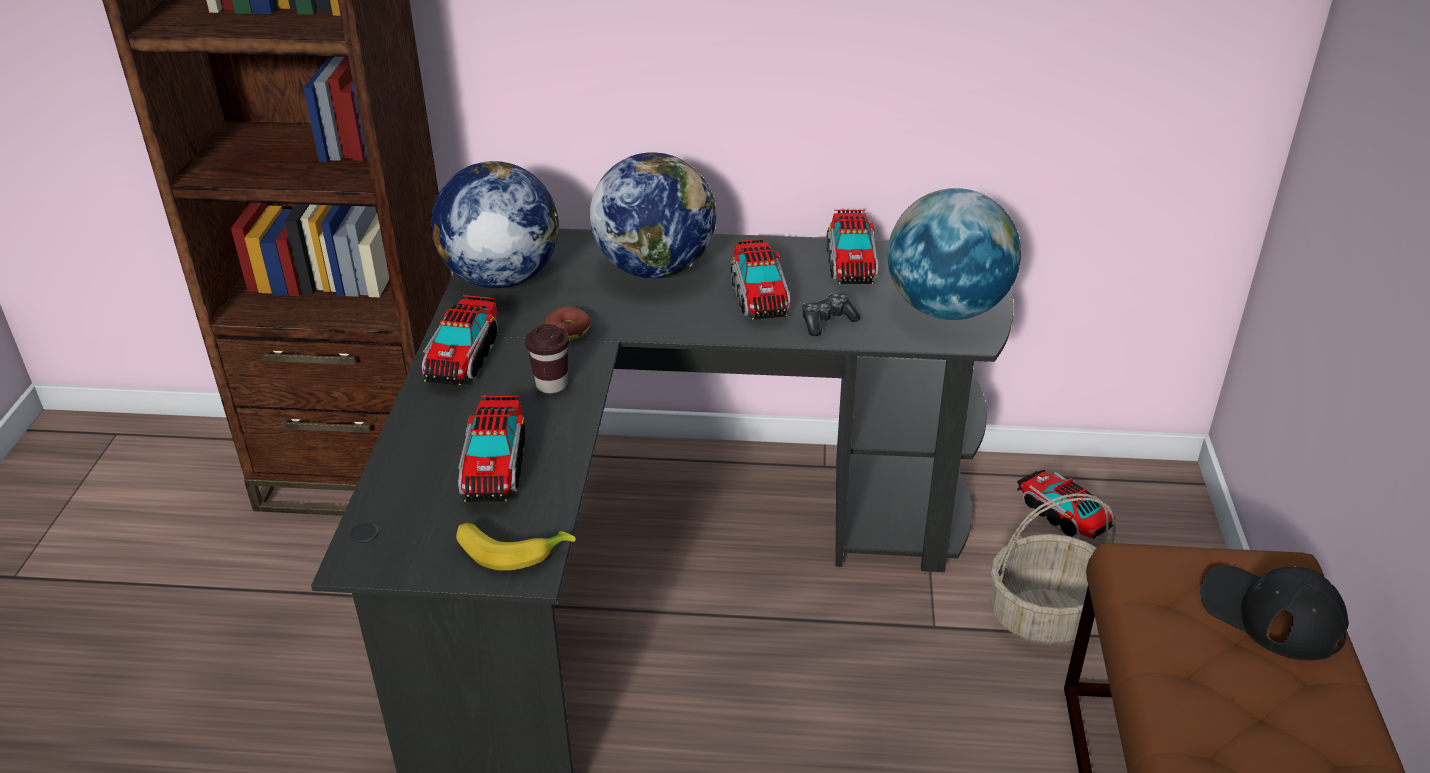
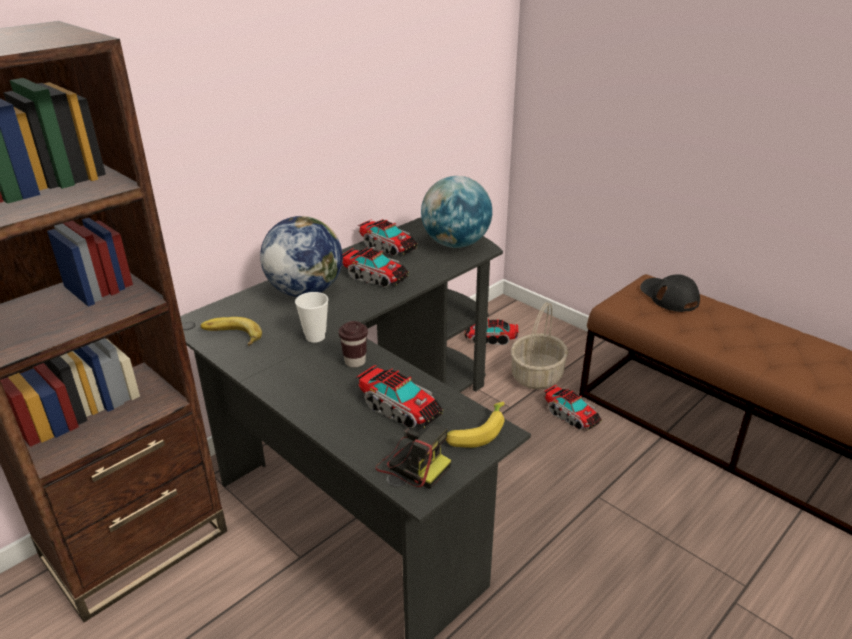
camera: 50 degrees left, 5 degrees down
toy truck [422,295,498,386] -> toy truck moved to [544,385,602,431]
globe [431,161,559,288] -> banana [200,317,262,346]
donut [544,306,591,340] -> cup [295,292,328,343]
game controller [802,293,861,336] -> none
black cap [1200,565,1349,660] -> black cap turned 75 degrees clockwise [640,274,700,312]
none -> camera [376,424,451,489]

